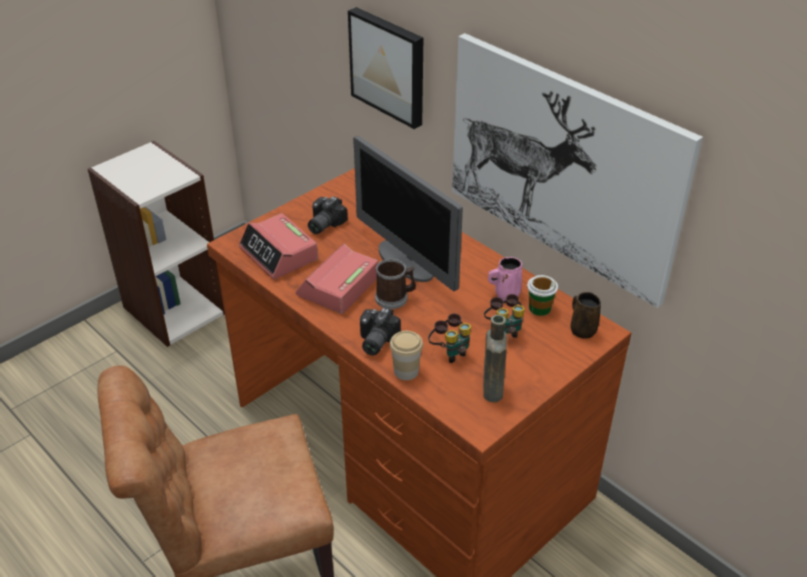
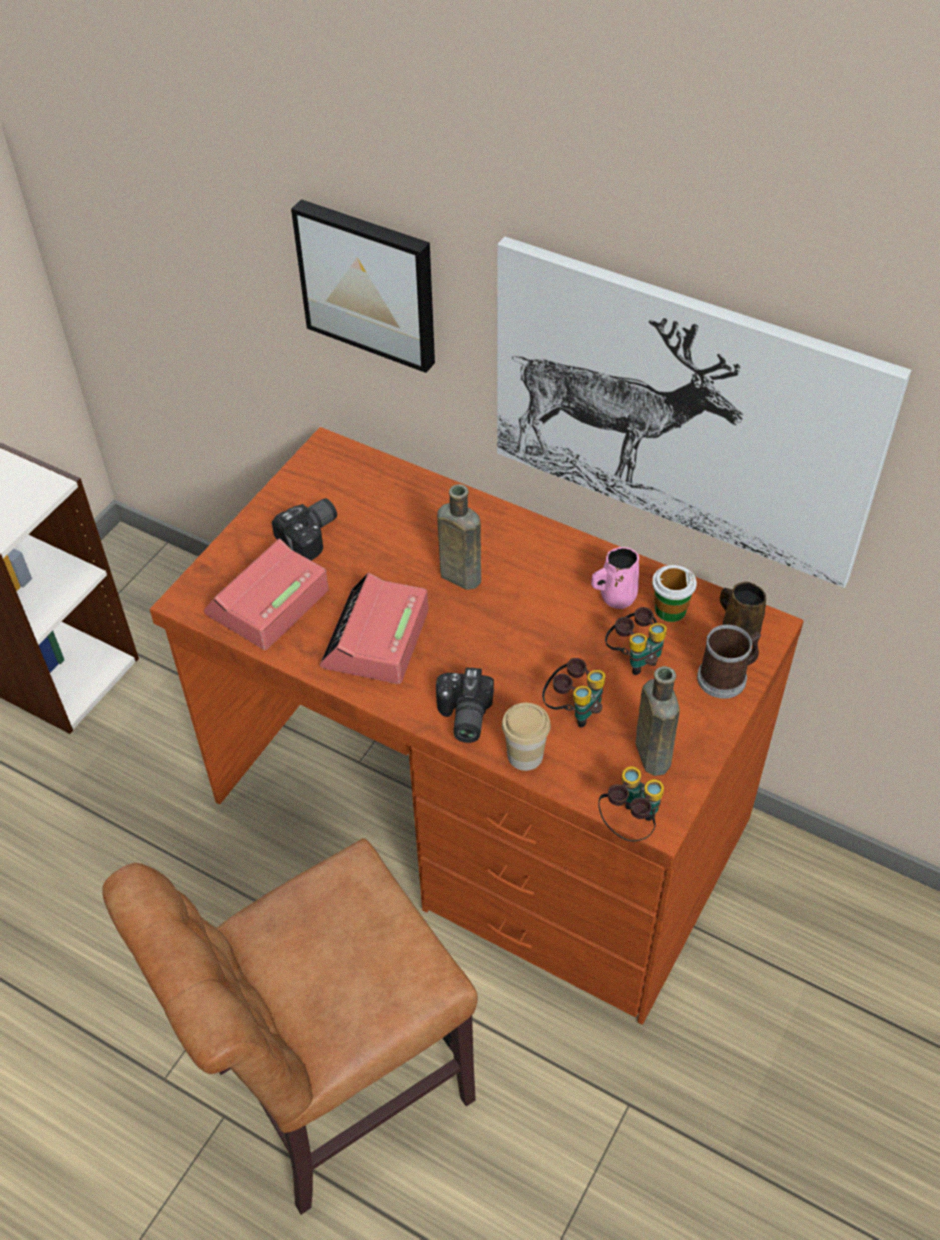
camera: 15 degrees left, 10 degrees up
alarm clock [239,213,318,279] -> alarm clock turned 90 degrees clockwise [204,538,329,650]
camera [308,196,348,234] -> camera turned 150 degrees counterclockwise [272,498,337,560]
monitor [353,136,463,291] -> brown bottle [437,484,481,590]
mug [375,259,416,309] -> mug moved to [697,625,761,699]
none -> binoculars [598,766,664,841]

